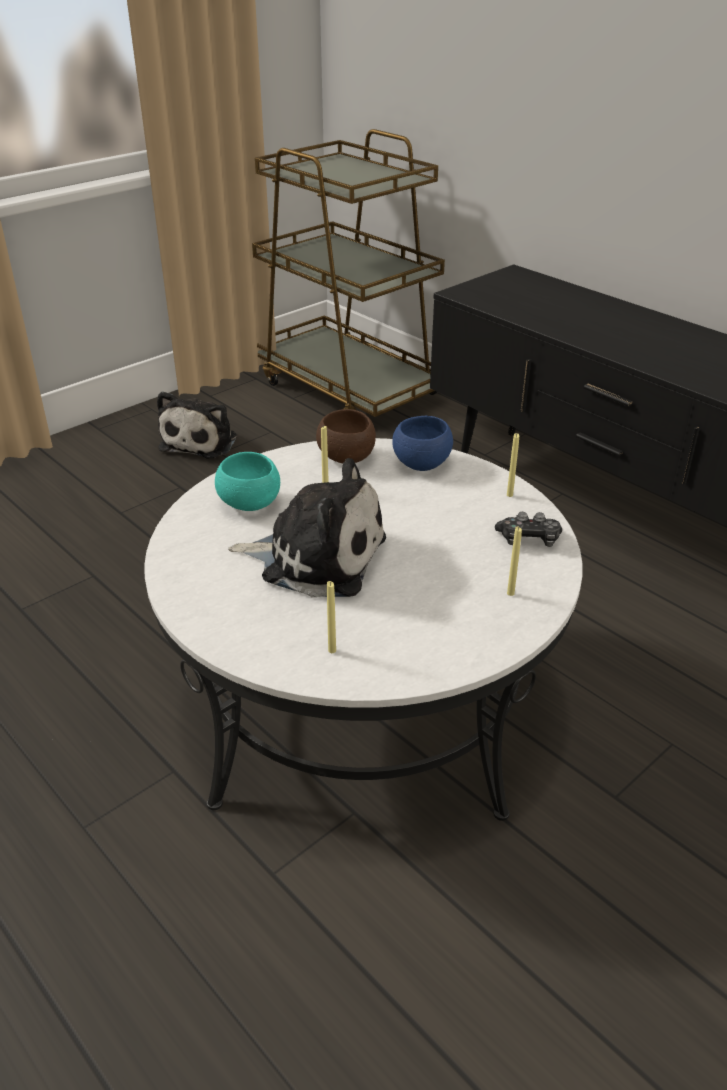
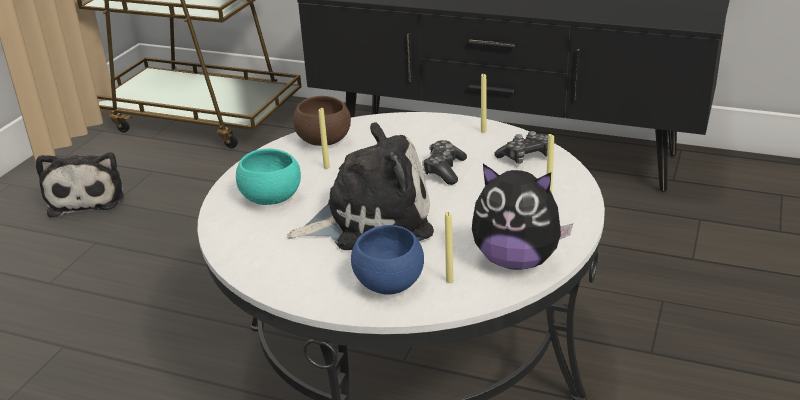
camera: 25 degrees left, 5 degrees down
blue bowl [392,416,453,471] -> blue bowl moved to [351,225,424,295]
none -> game controller [422,140,467,185]
none -> plush toy [472,164,573,270]

